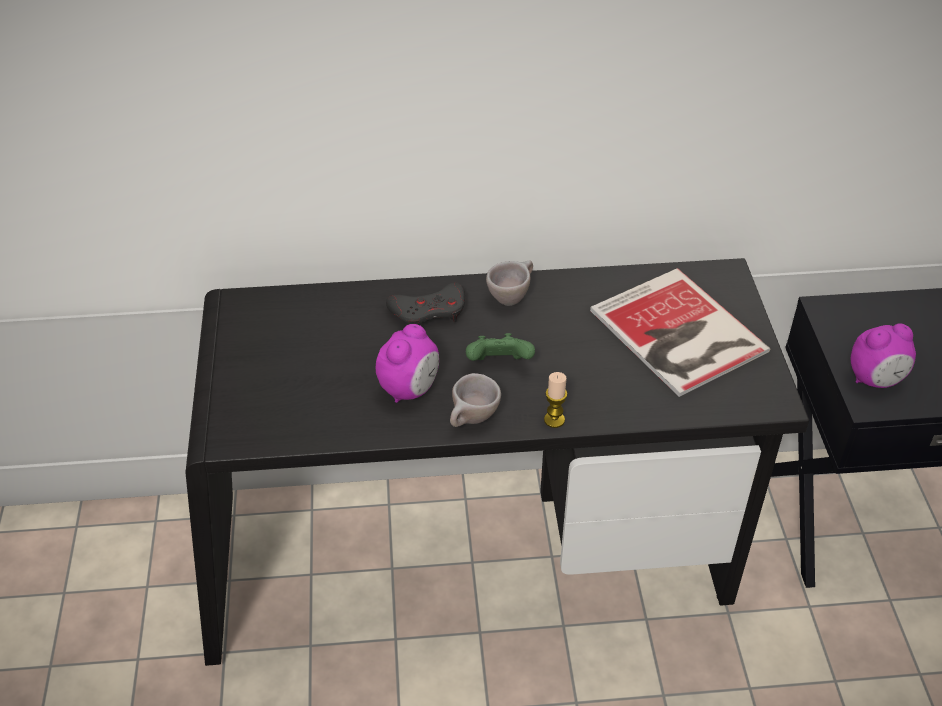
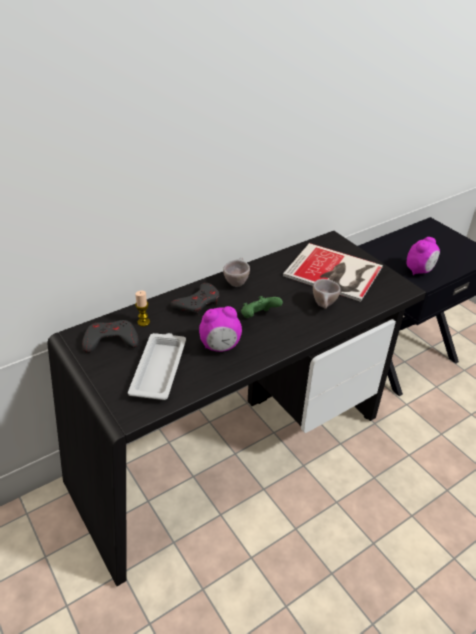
camera: 30 degrees left, 5 degrees down
alarm clock [376,324,439,403] -> alarm clock turned 75 degrees clockwise [199,306,242,352]
beige cup [450,373,501,427] -> beige cup moved to [313,279,341,309]
candle [544,372,567,428] -> candle moved to [135,291,150,326]
none -> grey game controller [82,320,139,353]
none -> white tray [128,333,186,400]

